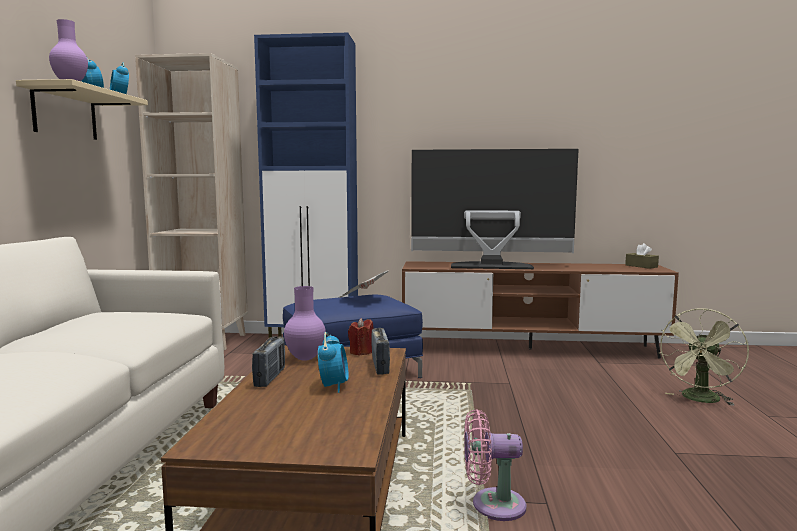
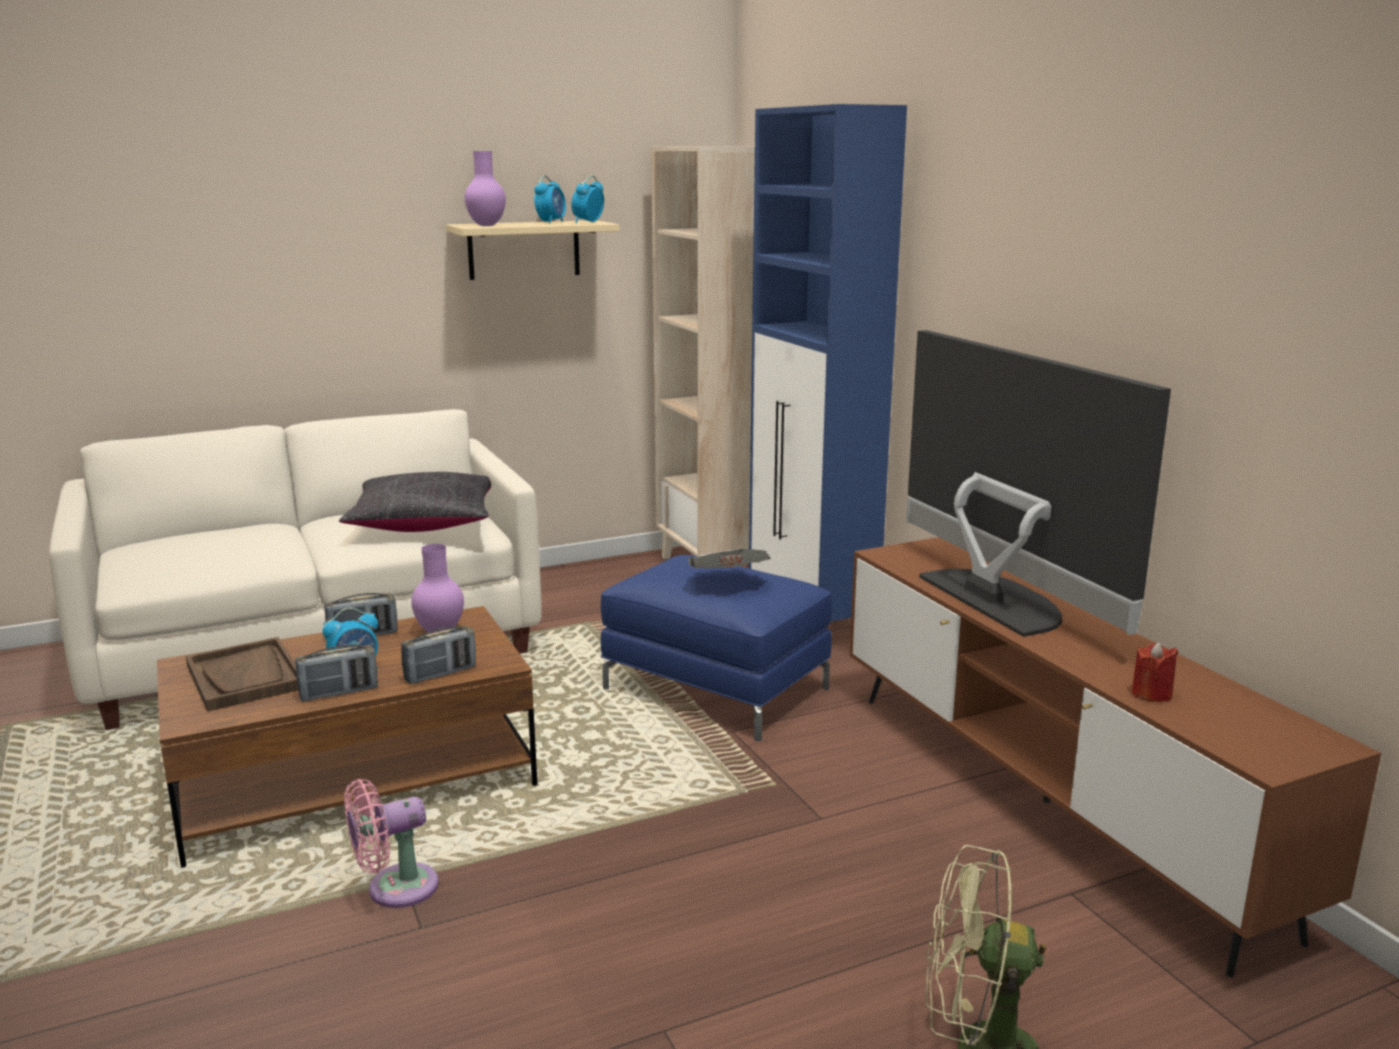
camera: 60 degrees right, 10 degrees up
red candle [348,318,373,355] -> red candle moved to [1132,642,1178,702]
pink fan [464,409,527,521] -> pink fan turned 90 degrees counterclockwise [344,779,439,908]
brown tissue box [625,243,659,269] -> none
none -> brown tray [186,637,299,712]
none -> radio [295,645,378,701]
none -> black pillow [339,472,491,532]

